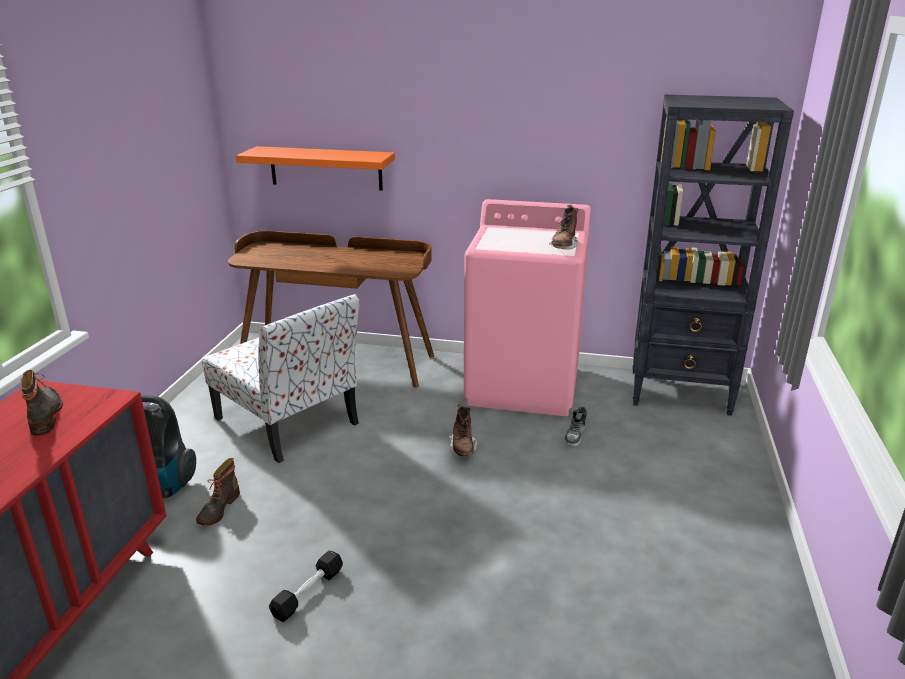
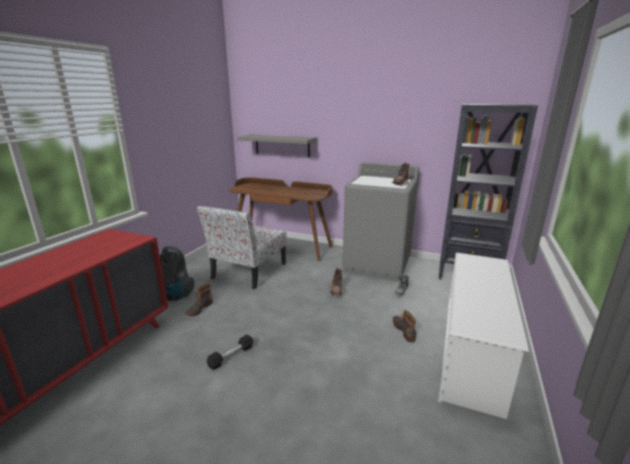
camera: 10 degrees right, 5 degrees down
boot [21,370,63,436] -> boot moved to [393,310,416,342]
chair [202,294,360,463] -> chair turned 60 degrees clockwise [197,206,287,289]
orange shelf [236,146,395,190] -> grey shelf [237,135,317,157]
pink washing machine [464,199,591,416] -> grey washing machine [342,162,420,281]
none -> white shoe rack [438,253,528,419]

